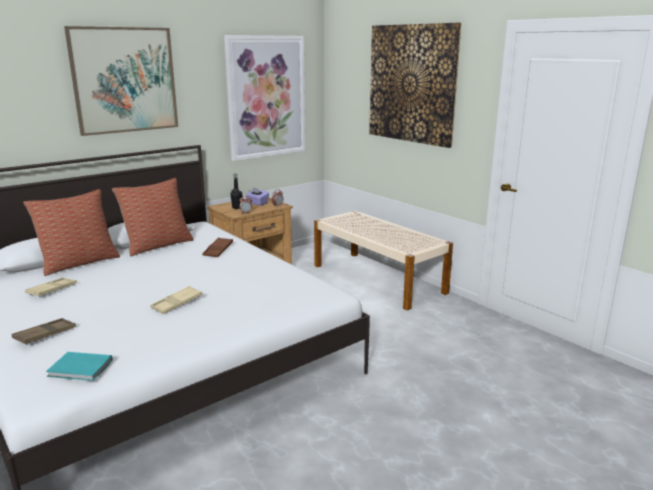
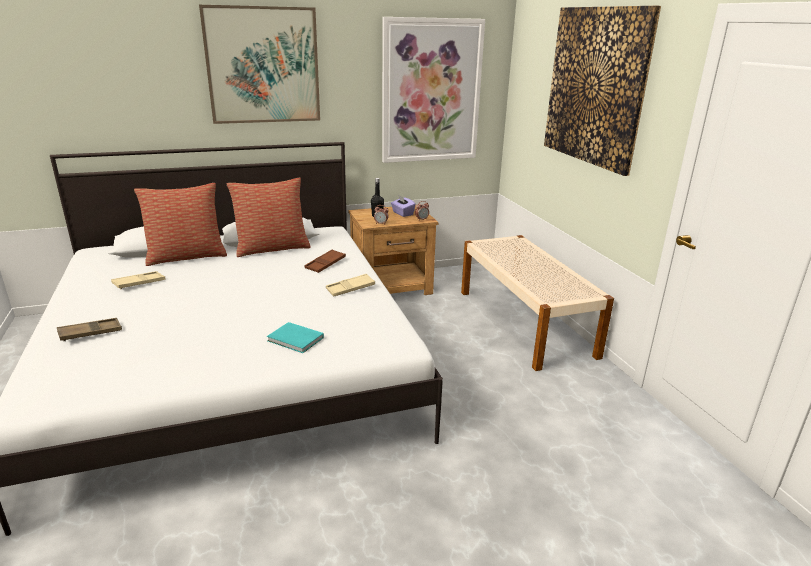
camera: 20 degrees right, 5 degrees up
turquoise book [46,352,113,381] -> turquoise book moved to [267,322,324,353]
beige tray [151,286,202,314] -> beige tray moved to [326,274,375,297]

